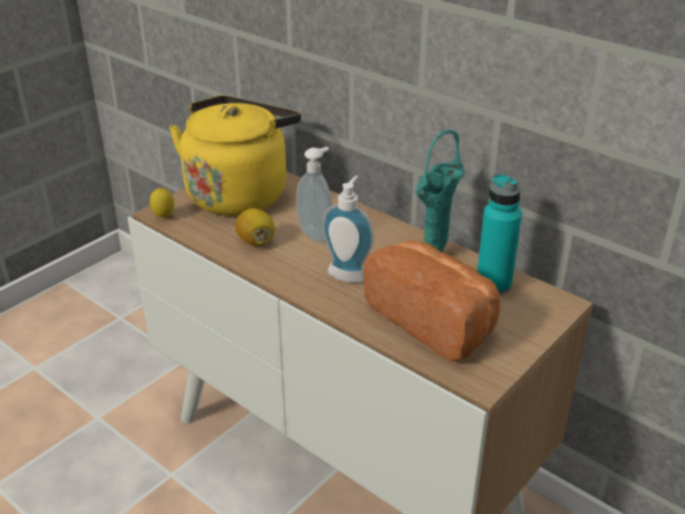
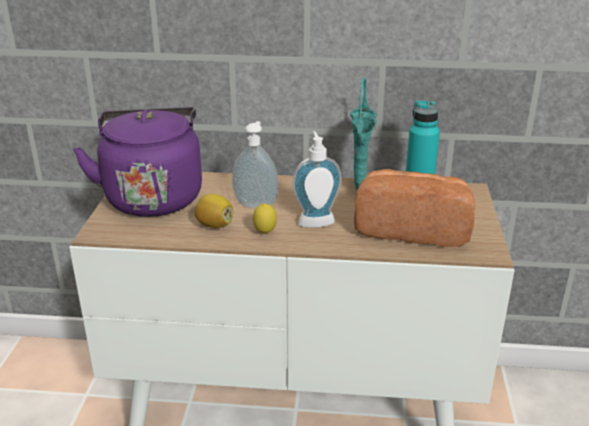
camera: 35 degrees left, 5 degrees down
lemon [150,188,174,218] -> lemon moved to [253,203,277,234]
yellow kettle [169,95,301,216] -> purple kettle [73,107,202,217]

